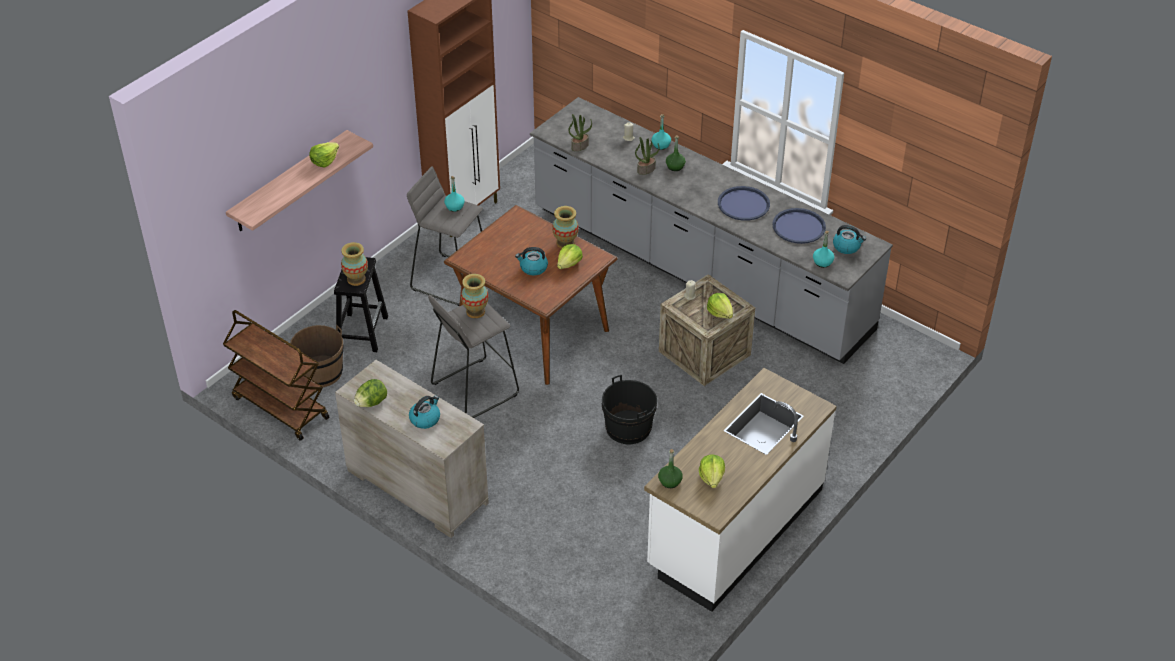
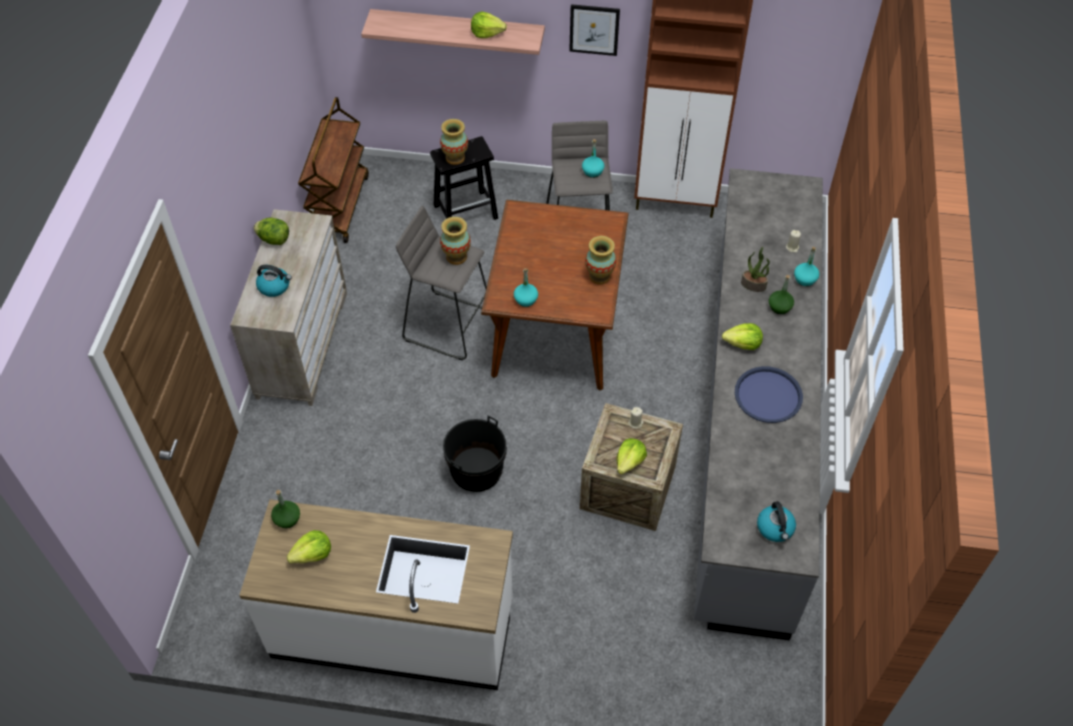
camera: 60 degrees right, 10 degrees up
brown bucket [290,325,344,387] -> none
kettle [515,247,548,276] -> none
lettuce [557,244,583,269] -> lettuce moved to [722,323,763,350]
potted plant [569,114,592,151] -> none
blue tray [772,208,826,244] -> none
turquoise bottle [813,231,834,268] -> turquoise bottle moved to [514,268,538,307]
none -> picture [569,4,620,56]

